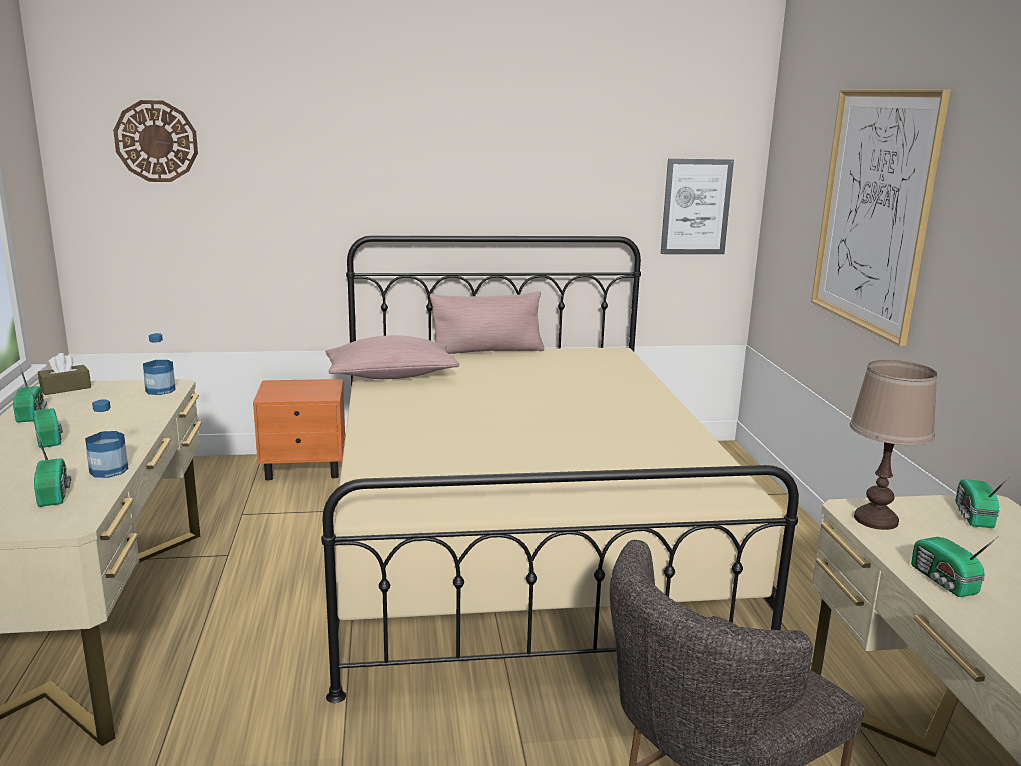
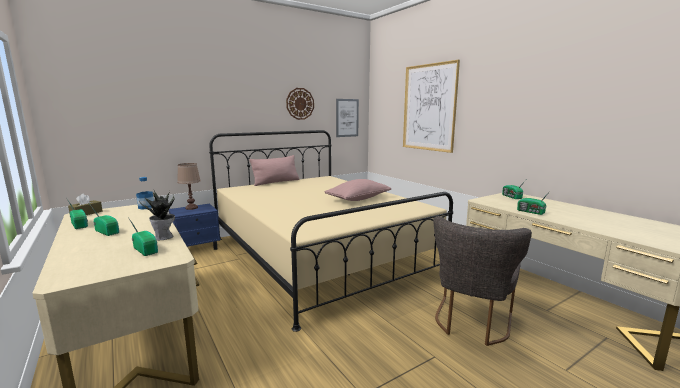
camera: 25 degrees left, 5 degrees down
bottle [85,399,128,478] -> potted plant [139,189,175,240]
wall clock [113,100,198,182] -> wall clock moved to [286,88,314,120]
orange nightstand [253,379,345,481] -> blue nightstand [169,204,220,250]
pink pillow [325,335,459,379] -> pink pillow moved to [324,179,391,201]
brown table lamp [850,360,937,530] -> brown table lamp moved to [177,163,201,210]

